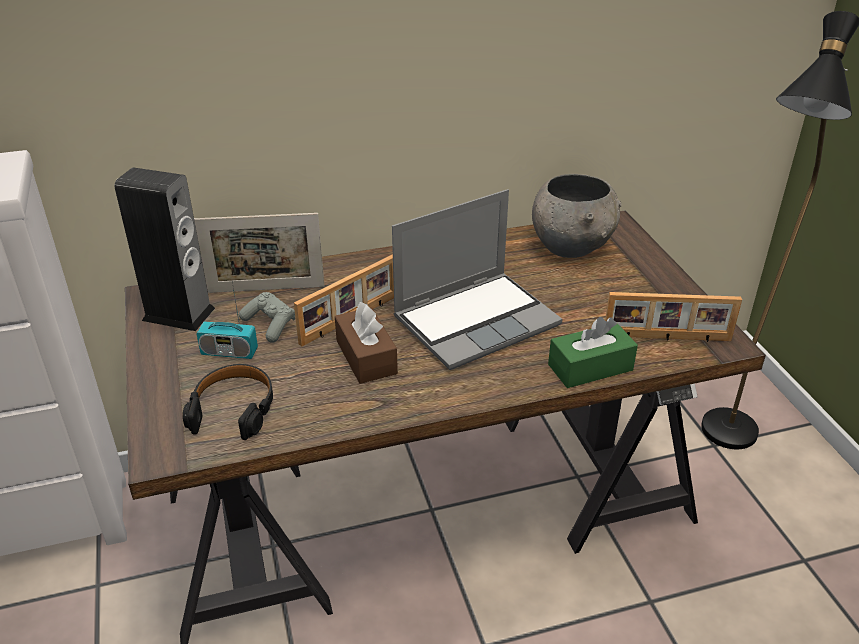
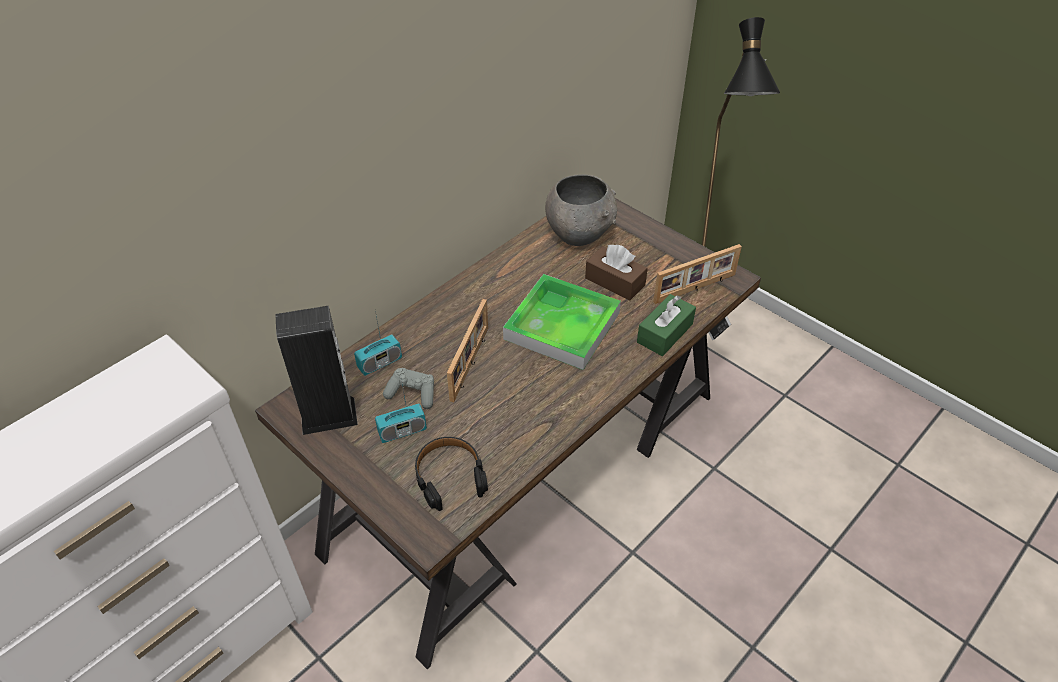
camera: 30 degrees left, 10 degrees up
picture frame [194,213,325,293] -> radio [354,311,402,376]
brown tissue box [335,302,398,384] -> brown tissue box moved to [585,244,648,301]
laptop [392,189,563,370] -> tray [503,274,621,370]

